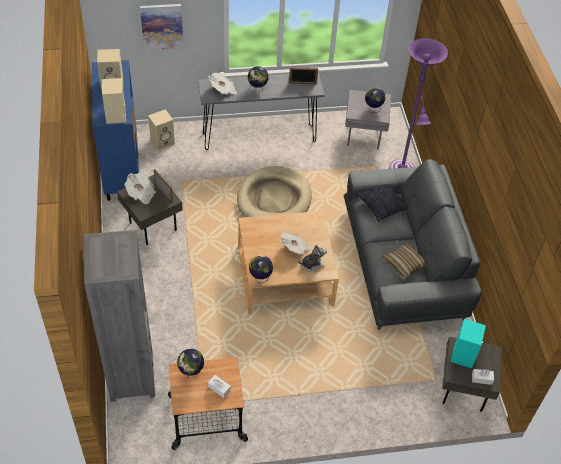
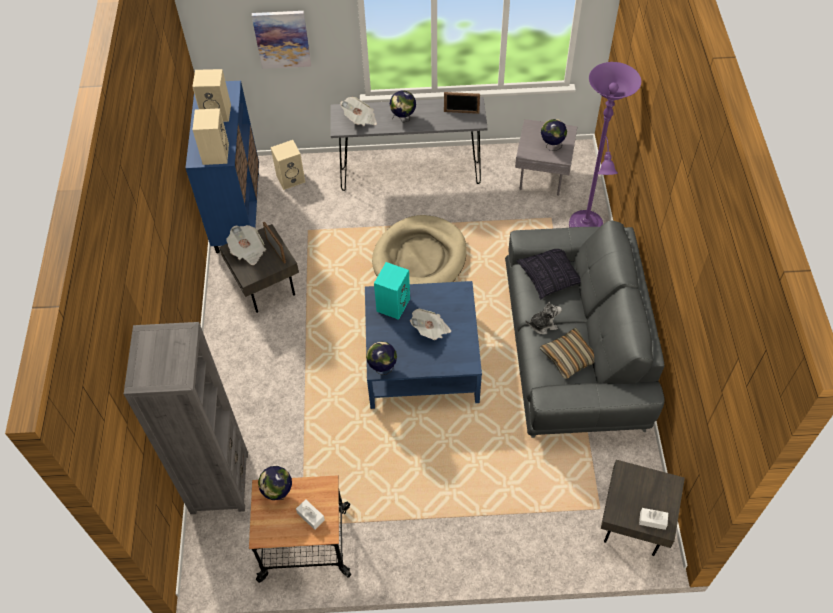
camera: 10 degrees right, 5 degrees up
beige coffee table [238,211,339,314] -> blue coffee table [365,281,482,409]
plush toy [298,245,327,272] -> plush toy moved to [525,302,562,334]
turquoise speaker [451,319,486,368] -> turquoise speaker moved to [374,262,410,320]

